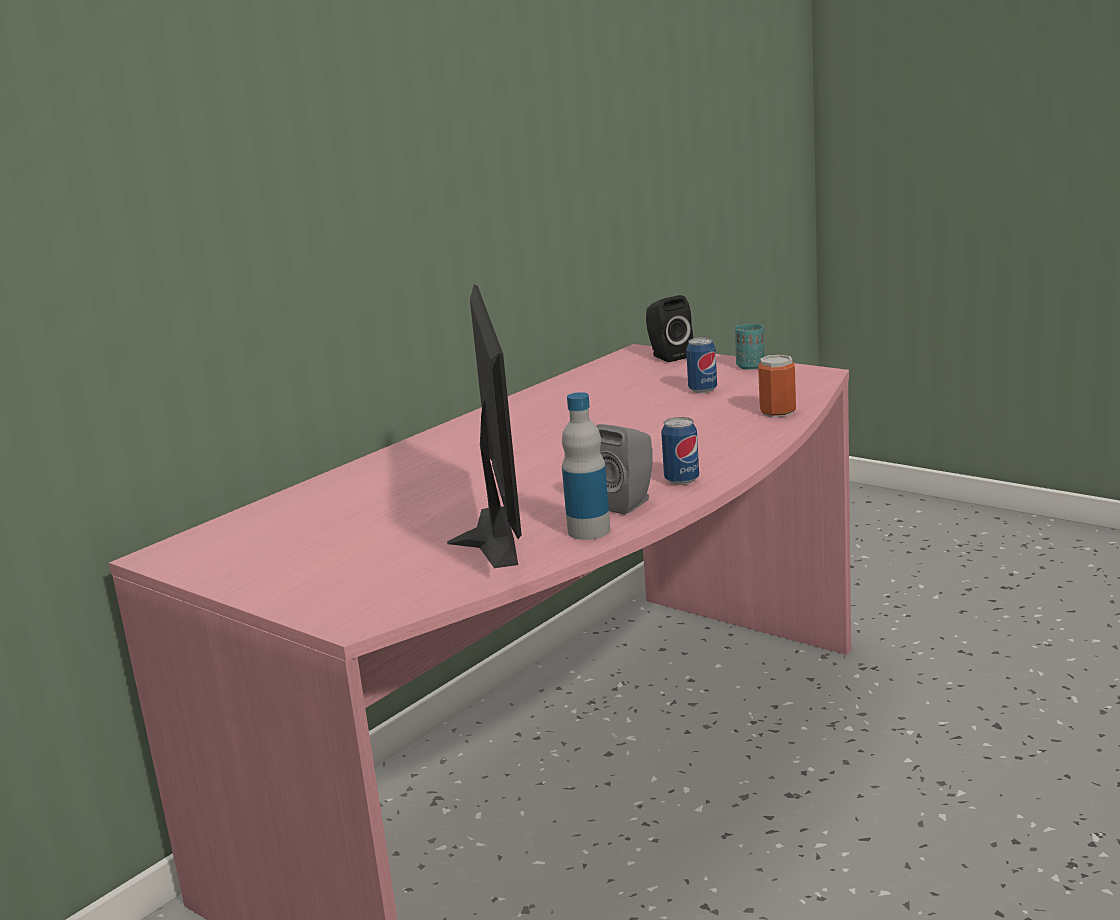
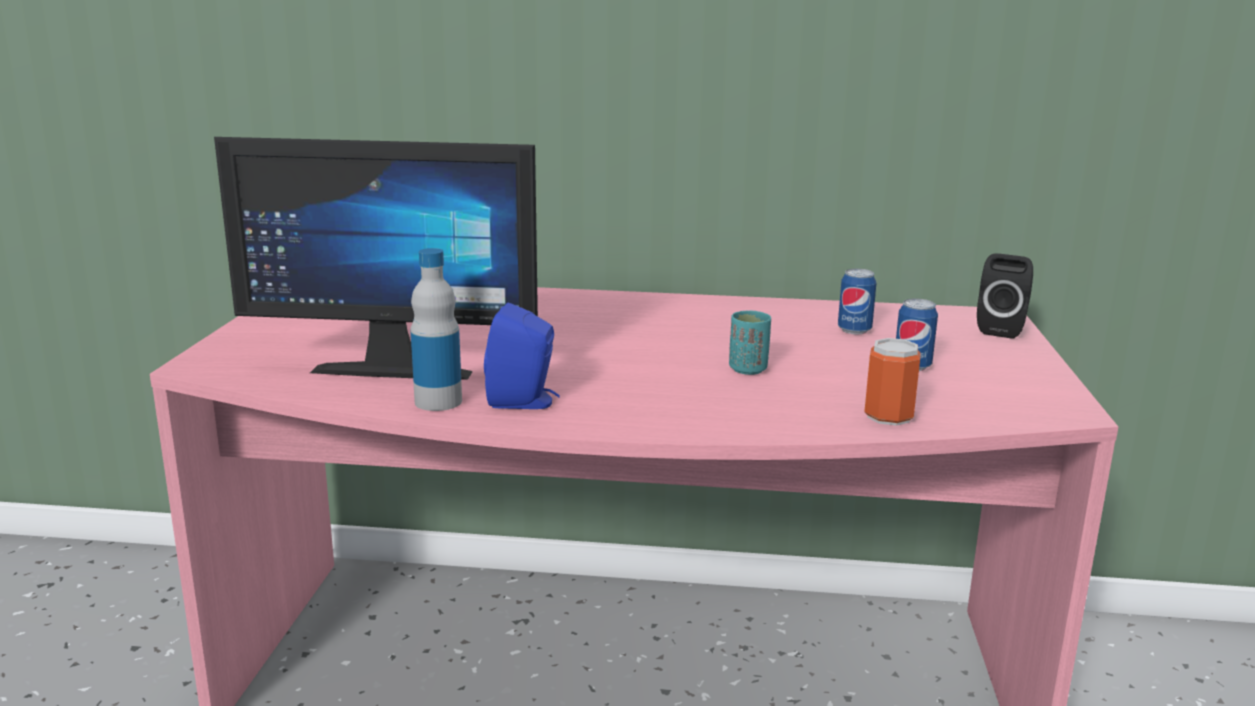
camera: 55 degrees right, 0 degrees up
monitor [447,285,522,568] -> monitor turned 45 degrees clockwise [214,137,538,380]
grey speaker [596,424,653,515] -> blue speaker [484,302,560,409]
can [661,417,699,485] -> can moved to [838,268,876,334]
turquoise cup [735,324,764,370] -> turquoise cup moved to [729,310,771,375]

